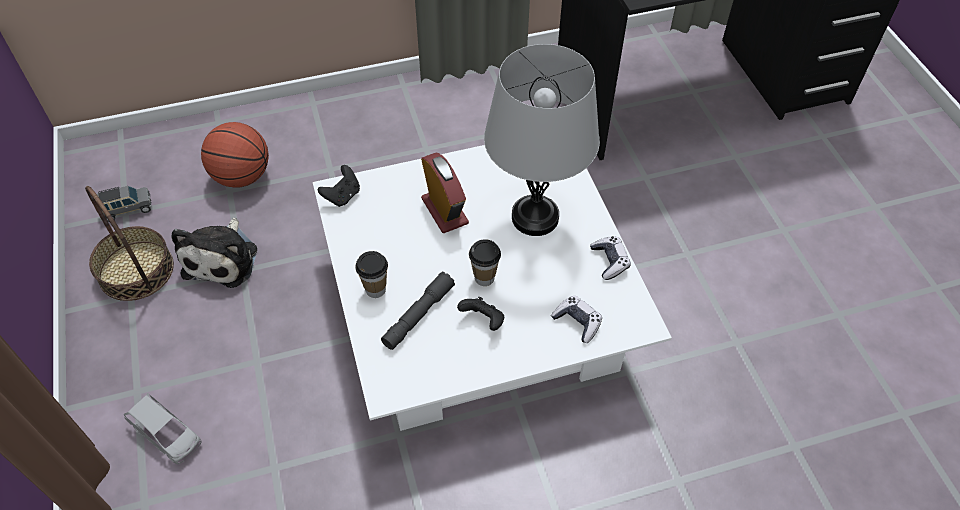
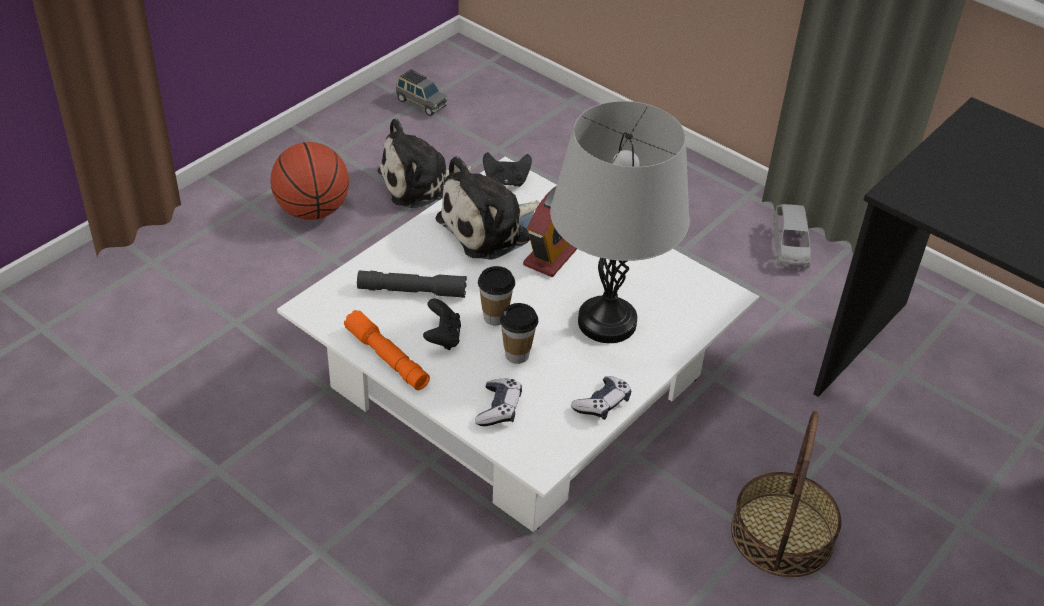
camera: 55 degrees right, 10 degrees down
basket [85,186,174,301] -> basket moved to [731,411,842,577]
grey toy car [124,393,202,464] -> grey toy car moved to [773,204,811,269]
basketball [201,122,269,188] -> basketball moved to [271,142,349,220]
cup [355,251,388,298] -> cup moved to [500,303,538,364]
none -> orange flashlight [344,310,430,390]
none -> plush toy [435,156,540,260]

